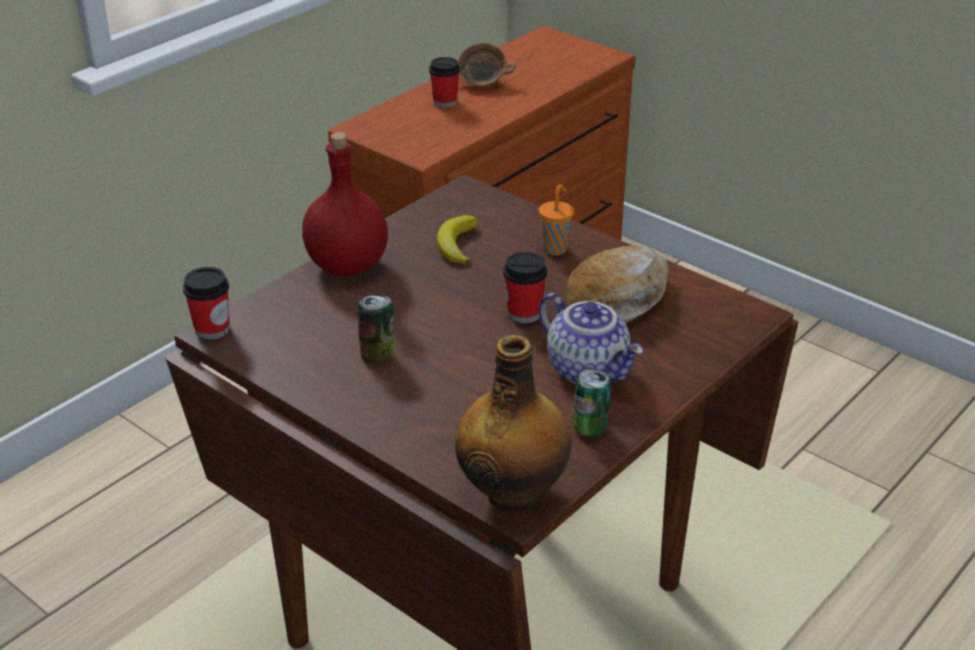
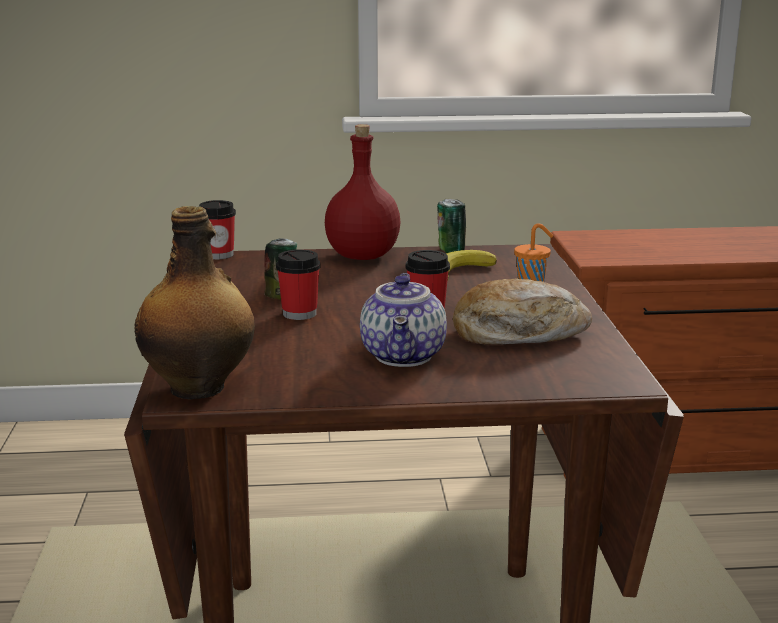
camera: 45 degrees right, 15 degrees down
cup [429,57,460,108] -> cup moved to [276,249,321,320]
bowl [458,43,515,87] -> none
can [572,368,612,438] -> can moved to [437,199,466,253]

